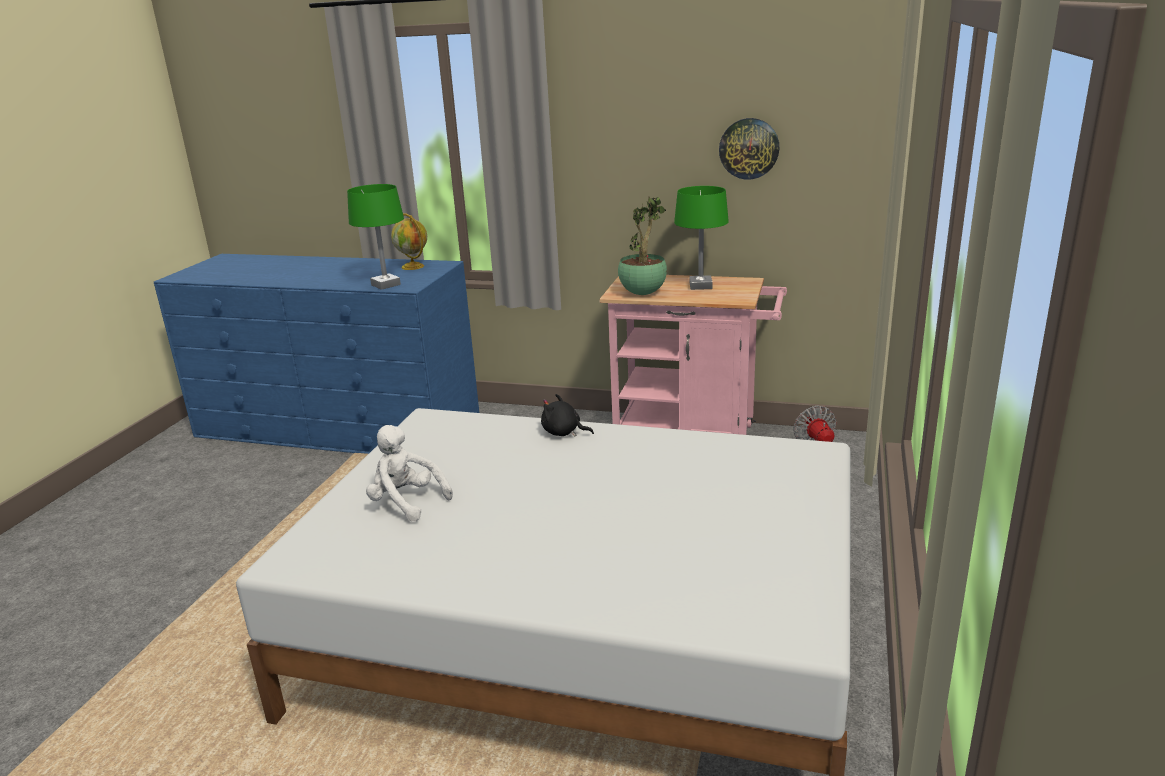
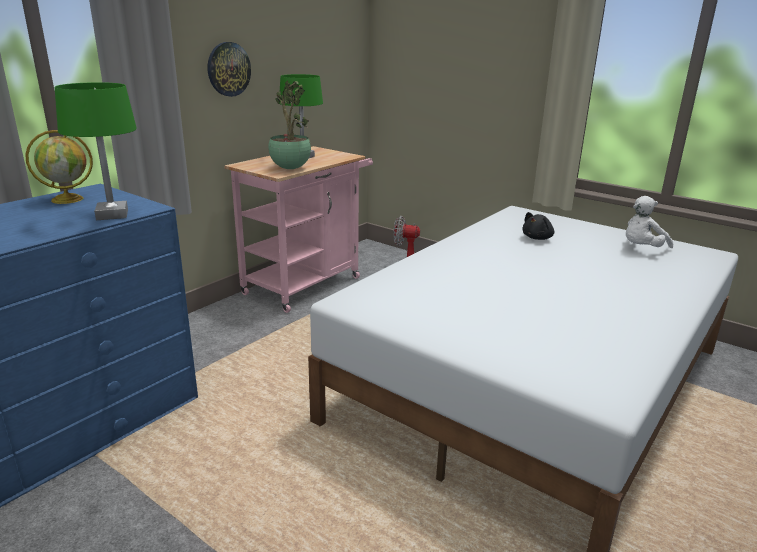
camera: 70 degrees left, 0 degrees up
white plush toy [366,425,453,521] -> white plush toy moved to [626,196,673,248]
black plush toy [541,394,594,437] -> black plush toy moved to [522,212,554,240]
wall clock [719,118,779,179] -> wall clock moved to [208,42,251,97]

